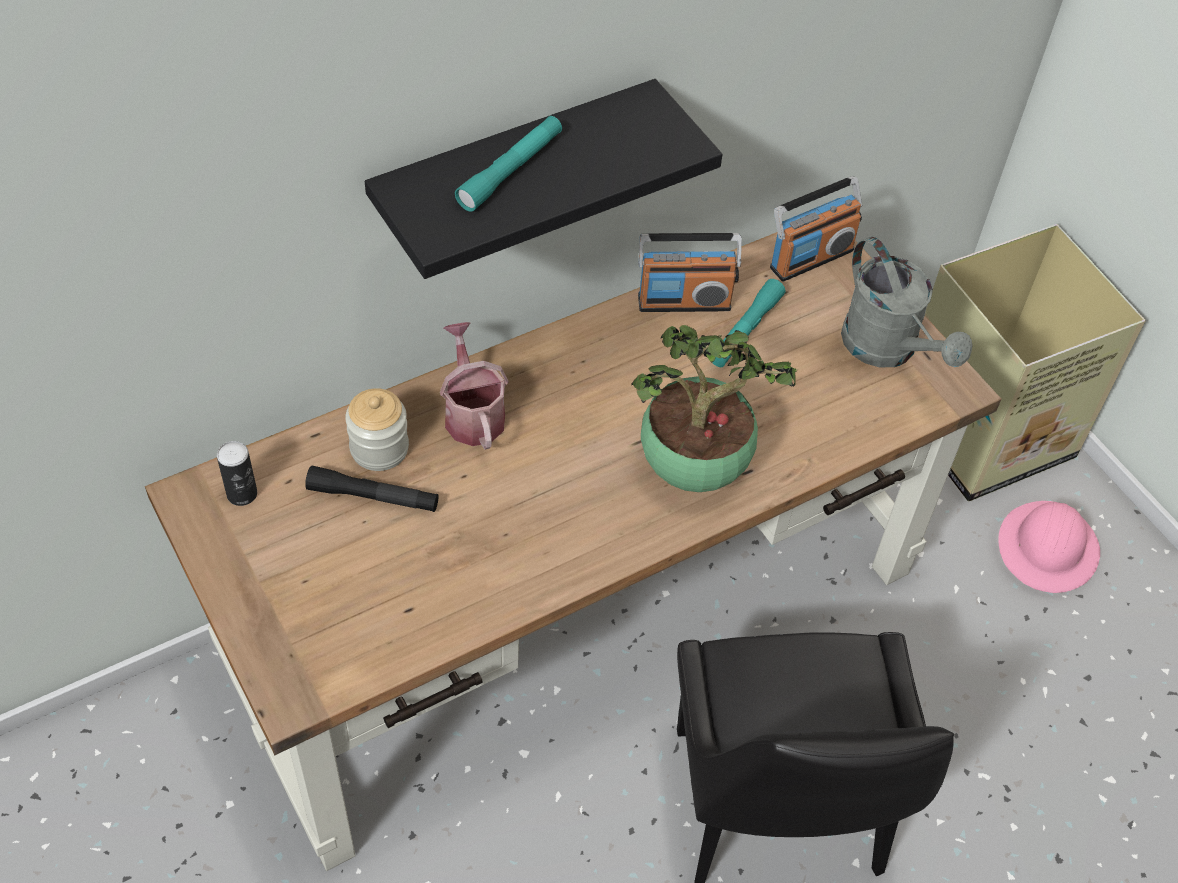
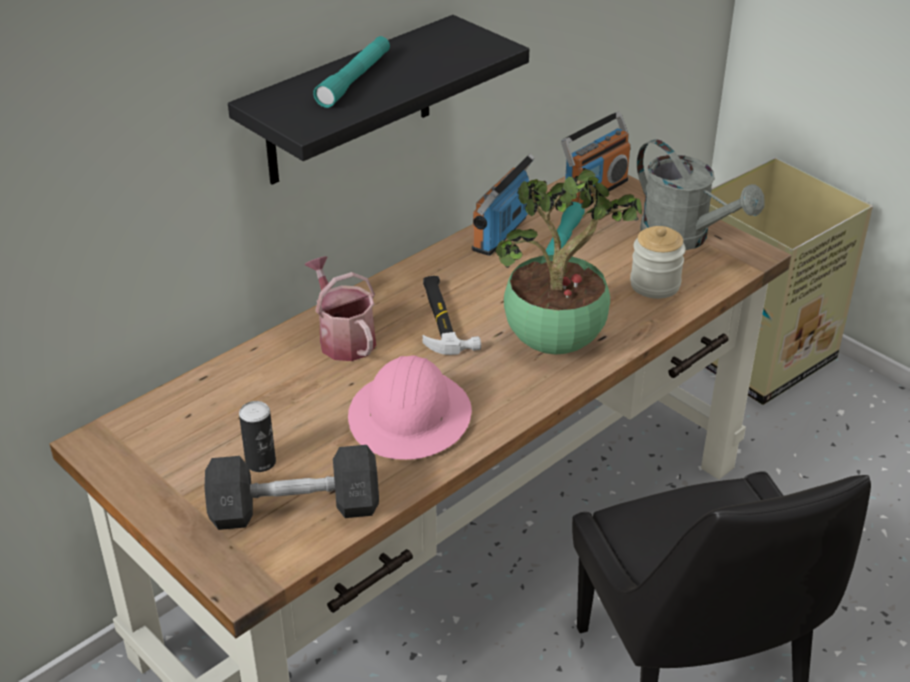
camera: 10 degrees left, 15 degrees down
can [217,441,257,506] -> can moved to [239,401,276,472]
black flashlight [305,466,439,512] -> none
jar [345,388,409,471] -> jar moved to [630,226,686,299]
radio [638,233,742,312] -> radio turned 135 degrees clockwise [472,154,535,256]
pink hard hat [998,501,1100,593] -> pink hard hat moved to [348,355,472,460]
none -> grey dumbbell [205,445,379,530]
none -> hammer [422,276,481,355]

